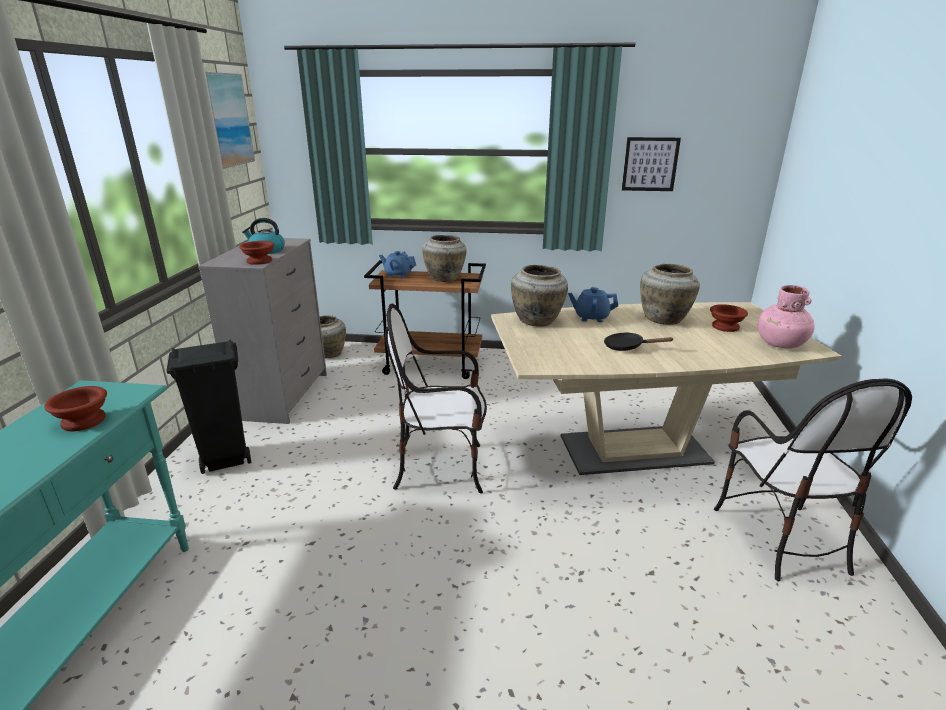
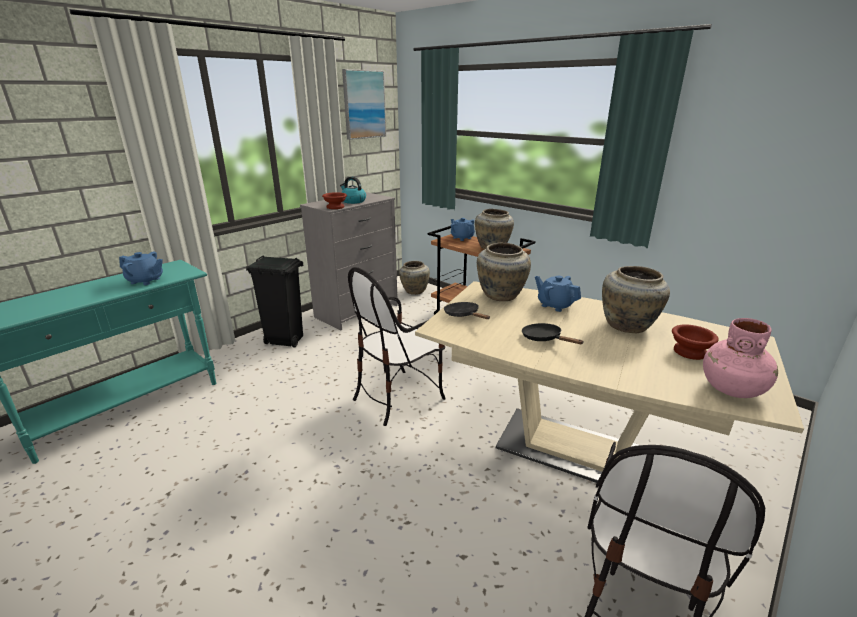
camera: 35 degrees right, 0 degrees up
brown bowl [44,386,107,431] -> blue teapot [119,252,163,285]
chair [385,304,487,494] -> chair turned 75 degrees counterclockwise [348,267,446,426]
picture [622,137,681,191] -> none
none -> black frying pan [444,302,490,319]

